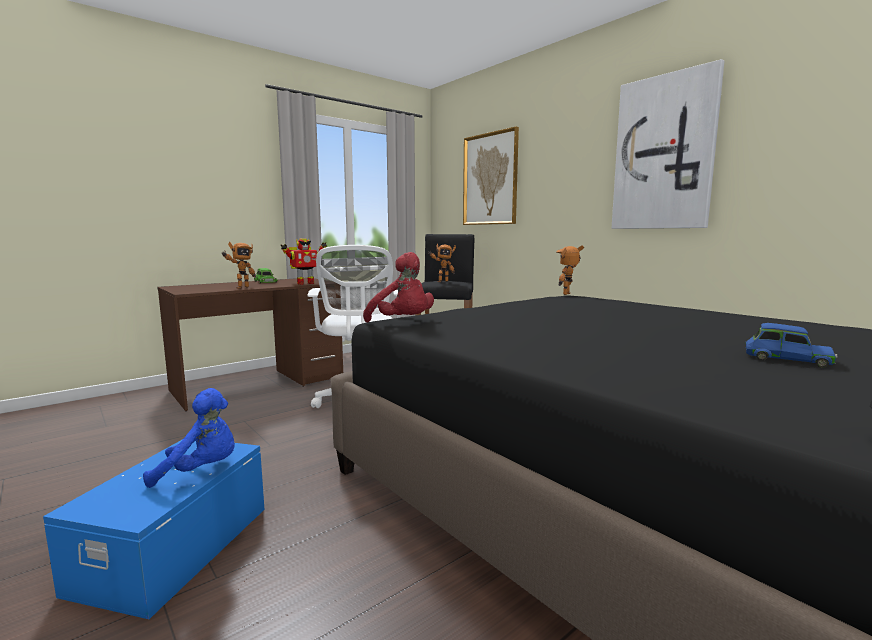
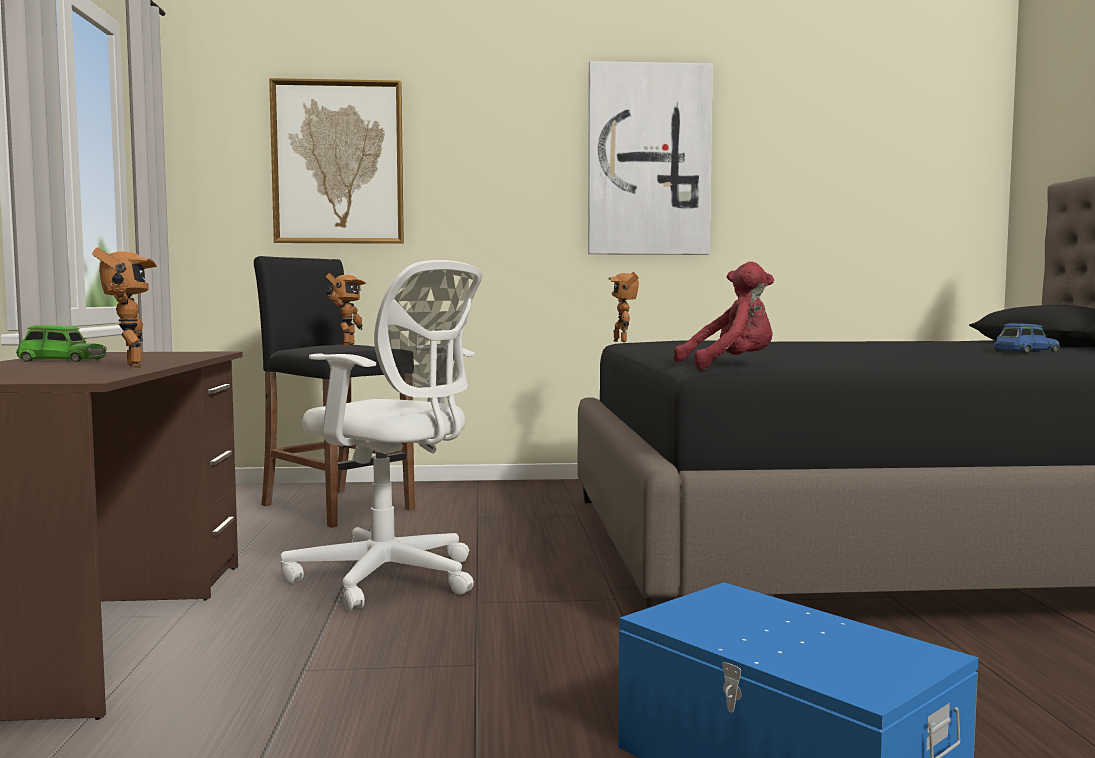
camera: 55 degrees left, 5 degrees down
blue plush toy [143,388,235,488] -> none
toy robot [281,239,327,285] -> none

